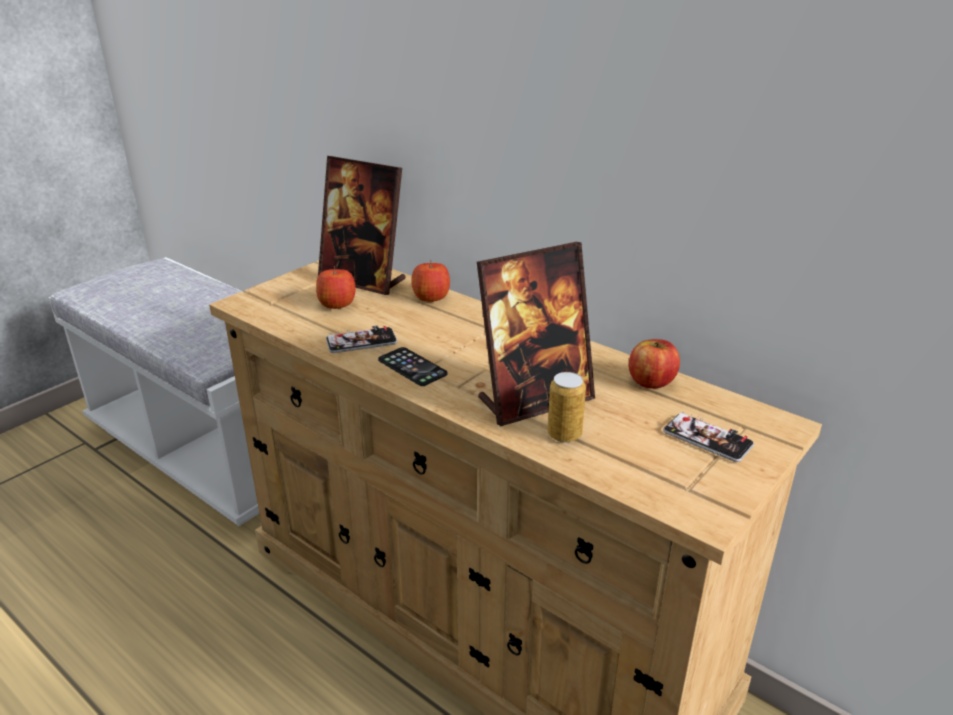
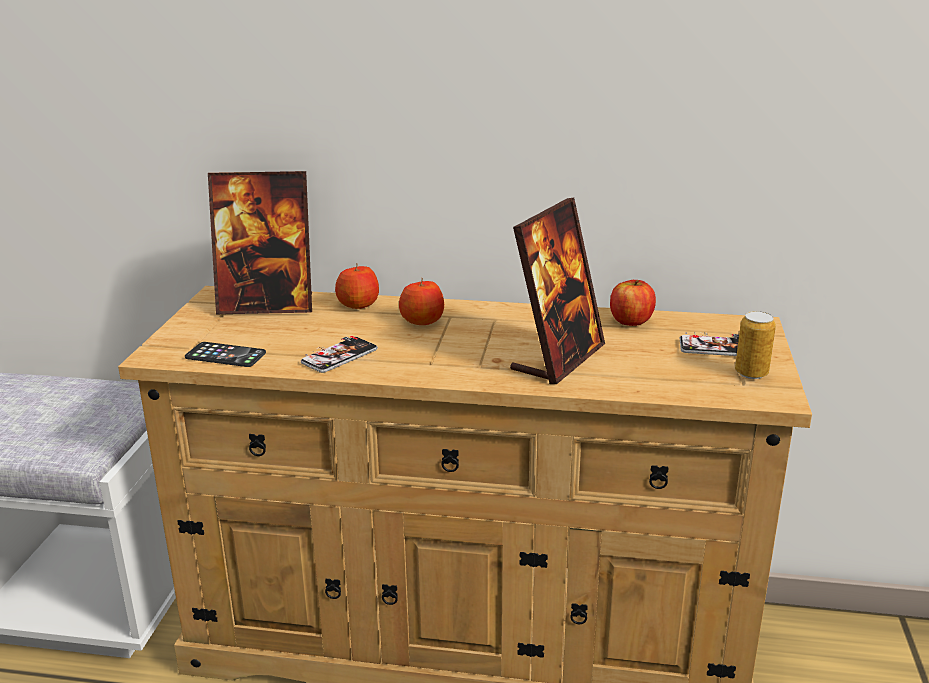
camera: 30 degrees left, 5 degrees down
apple [316,266,356,309] -> apple moved to [399,278,444,325]
phone [378,347,447,386] -> phone moved to [185,342,266,367]
can [548,372,586,443] -> can moved to [735,311,776,379]

